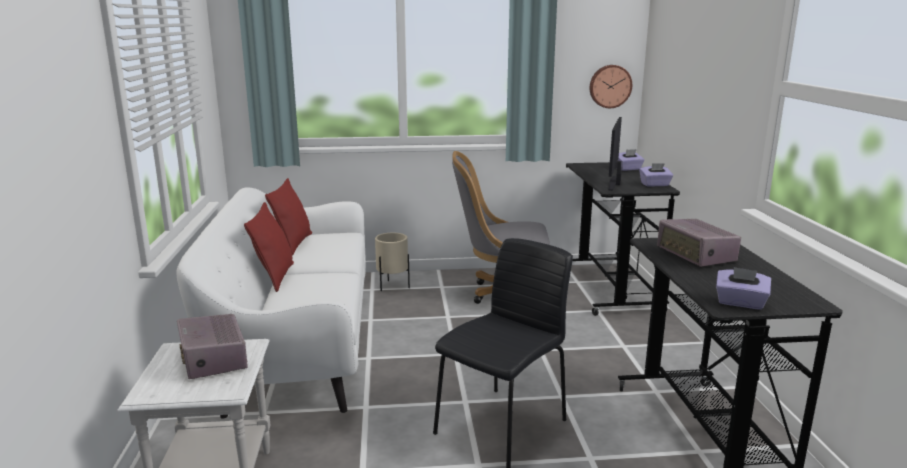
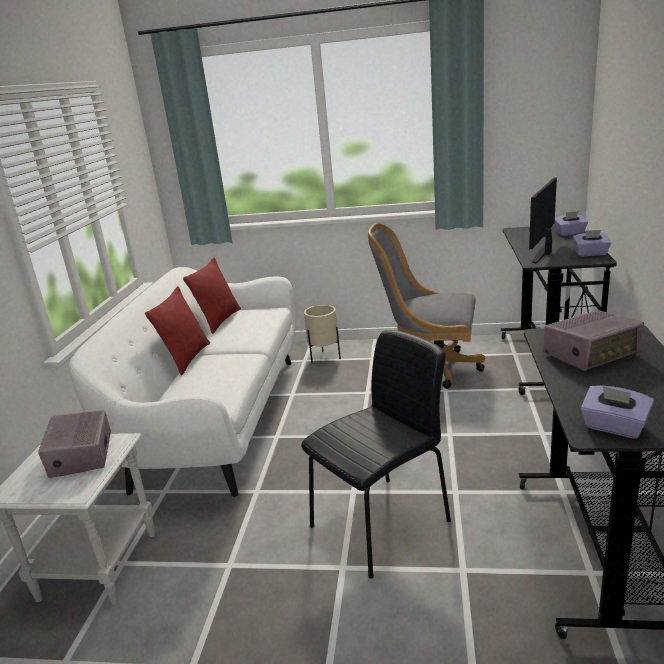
camera: 15 degrees right, 5 degrees up
wall clock [590,65,632,108] -> none
radio [657,219,741,267] -> radio turned 105 degrees counterclockwise [543,310,644,371]

